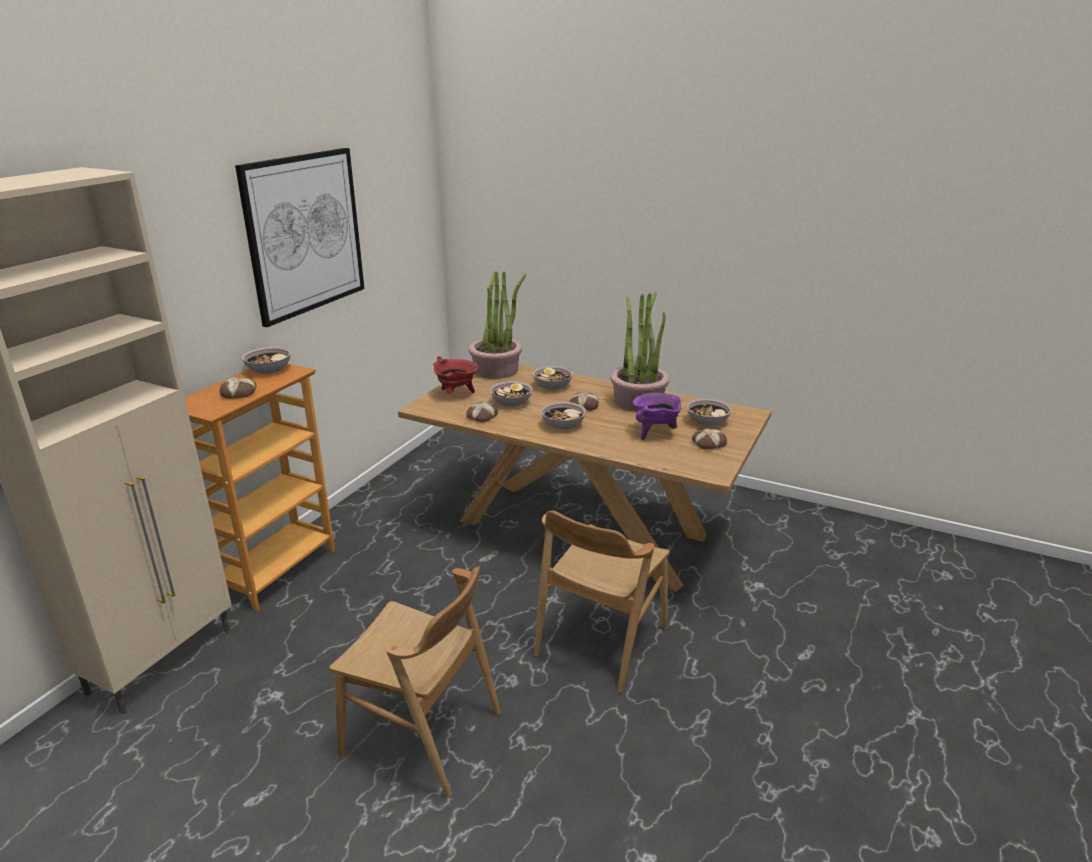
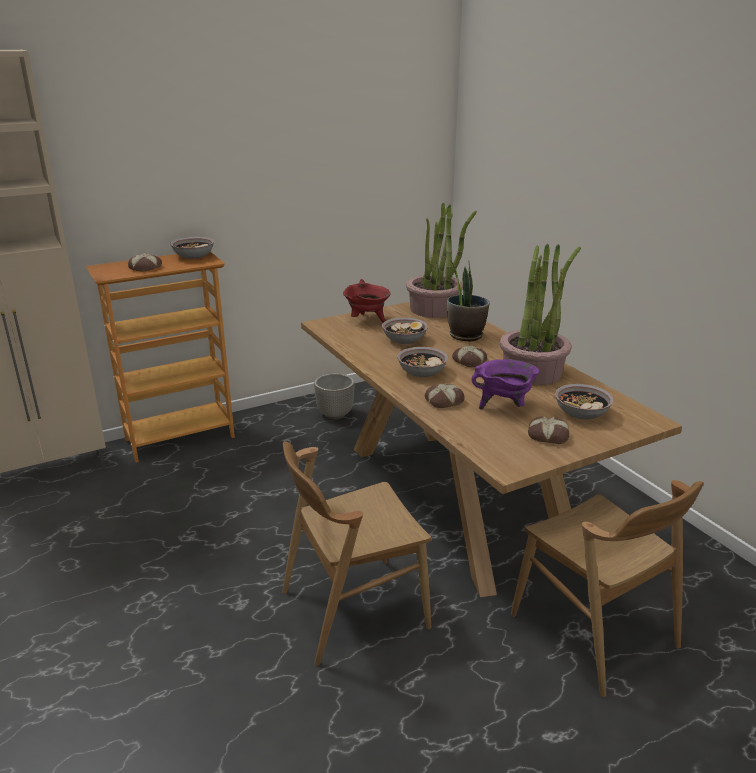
camera: 35 degrees right, 0 degrees up
picture [235,148,364,327] -> none
brown chair [329,566,501,797] -> brown chair moved to [511,480,704,697]
bread [466,402,498,422] -> bread moved to [425,383,465,408]
bowl [533,366,573,390] -> potted plant [447,261,489,341]
none -> planter [314,373,355,419]

